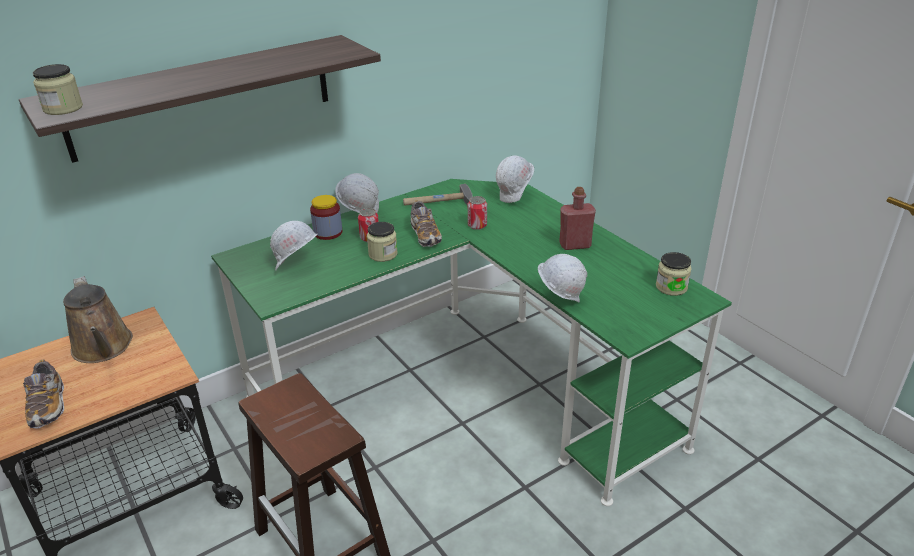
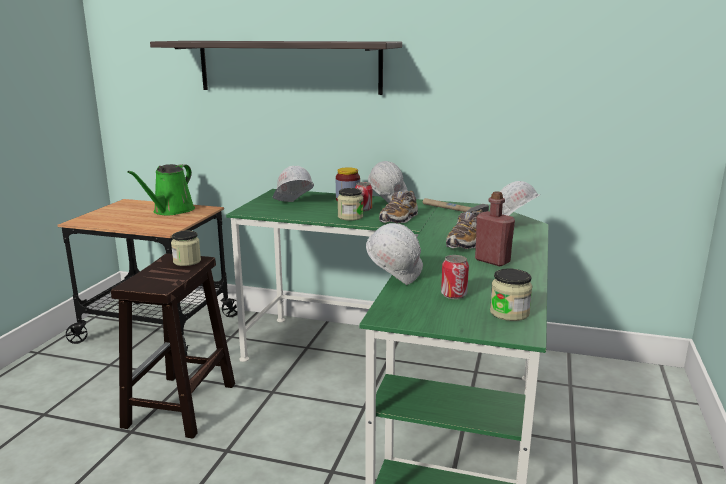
camera: 50 degrees right, 15 degrees down
shoe [23,359,64,429] -> shoe moved to [446,211,481,249]
jar [33,64,83,115] -> jar moved to [171,231,201,266]
brown watering can [63,276,133,363] -> green watering can [127,164,195,215]
can [468,196,487,230] -> can moved to [441,255,469,299]

